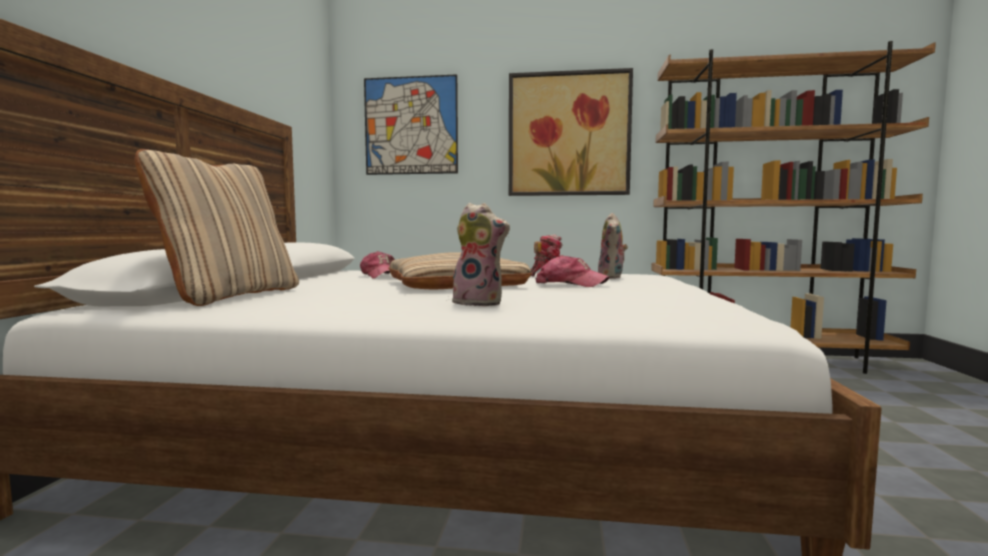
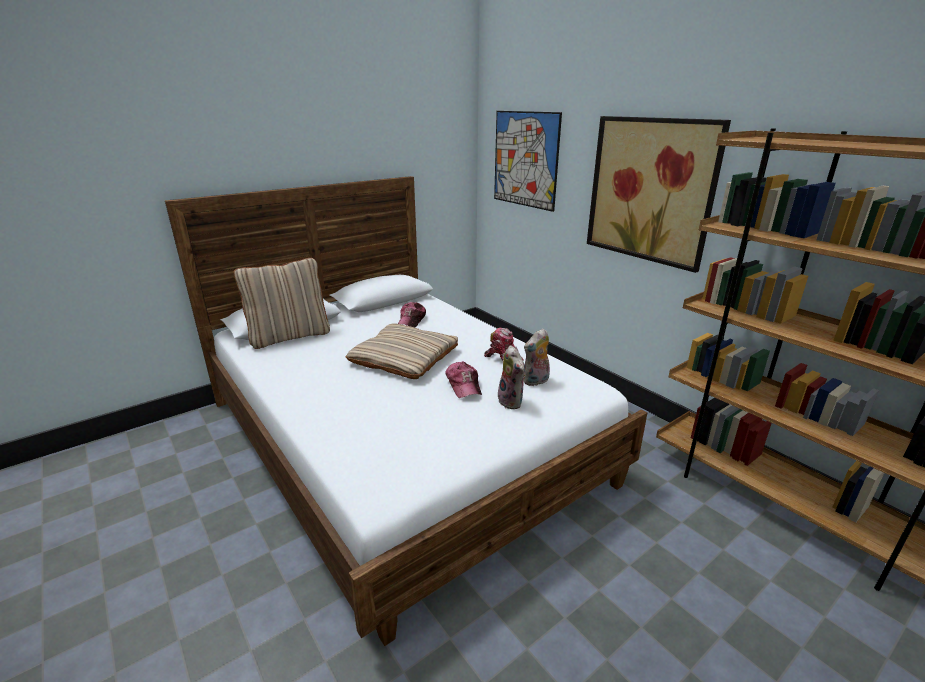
camera: 45 degrees right, 20 degrees up
plush toy [450,203,510,306] -> plush toy moved to [498,345,526,409]

